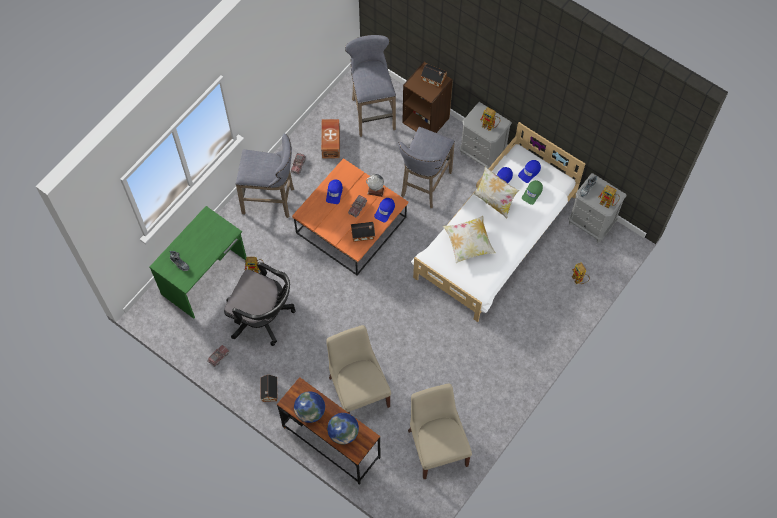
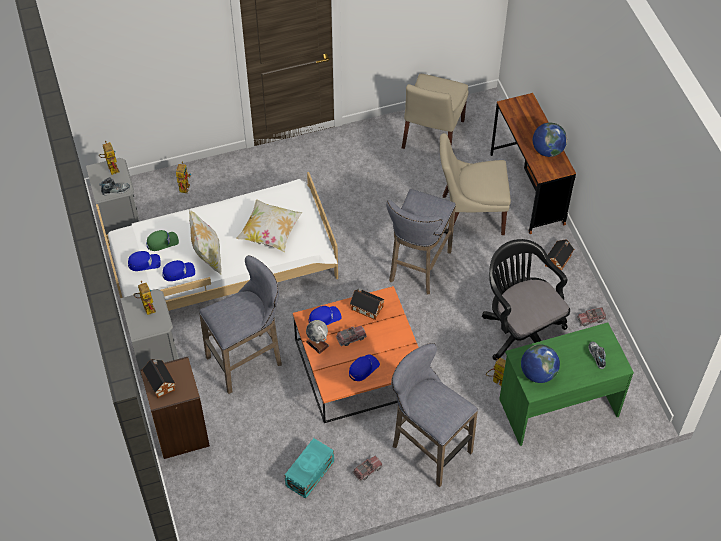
camera: 145 degrees left, 10 degrees down
brown storage box [321,119,340,159] -> turquoise storage box [285,438,334,499]
beige chair [326,325,391,414] -> beige chair turned 75 degrees clockwise [440,133,511,235]
globe [327,413,359,444] -> globe moved to [521,344,560,383]
grey stool [345,35,396,137] -> grey stool moved to [386,189,456,295]

